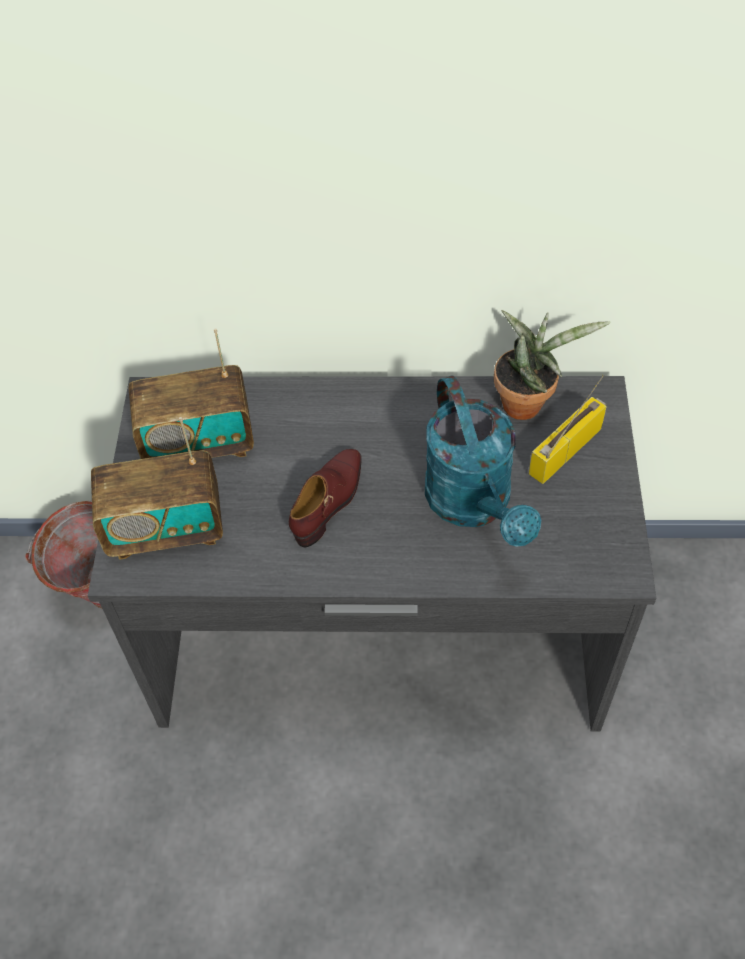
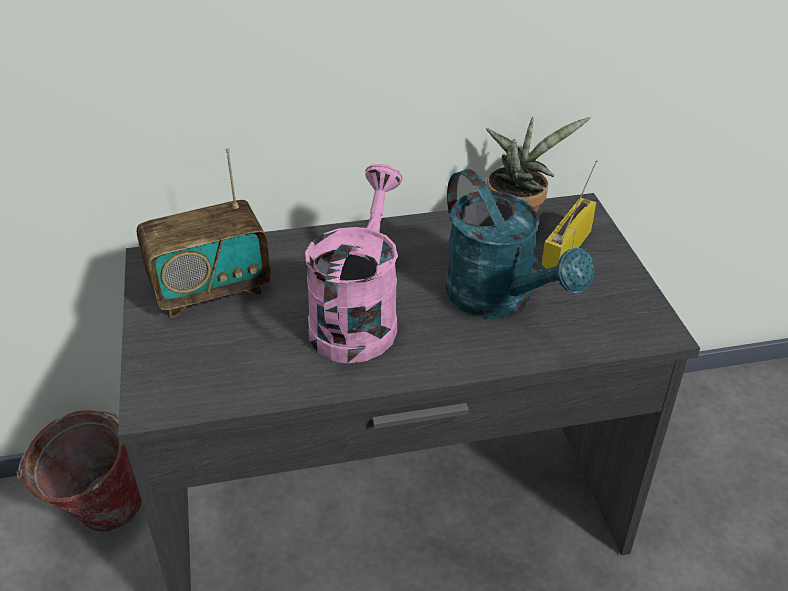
camera: 15 degrees left, 15 degrees down
radio [91,417,223,560] -> none
brown shoe [289,449,362,547] -> pink watering can [305,164,403,363]

